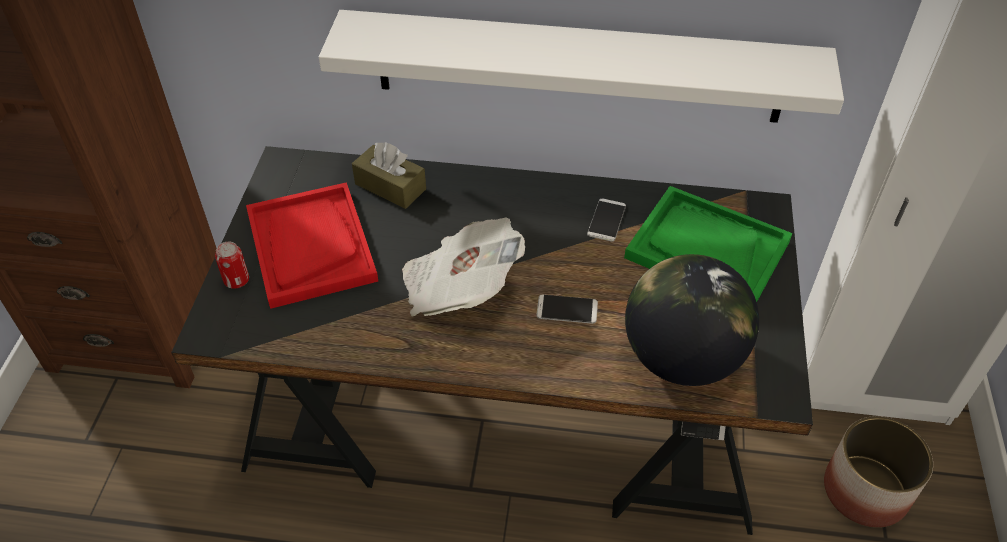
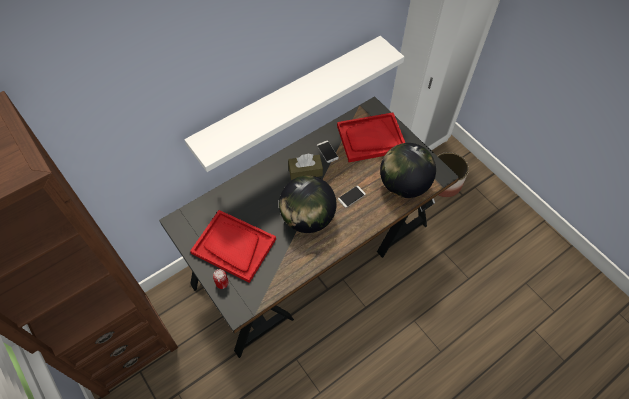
camera: 45 degrees left, 10 degrees up
brown tissue box [352,142,426,209] -> brown tissue box moved to [288,154,323,181]
newspaper [402,218,525,316] -> globe [279,176,337,233]
green tray [624,186,792,302] -> red tray [337,113,405,162]

